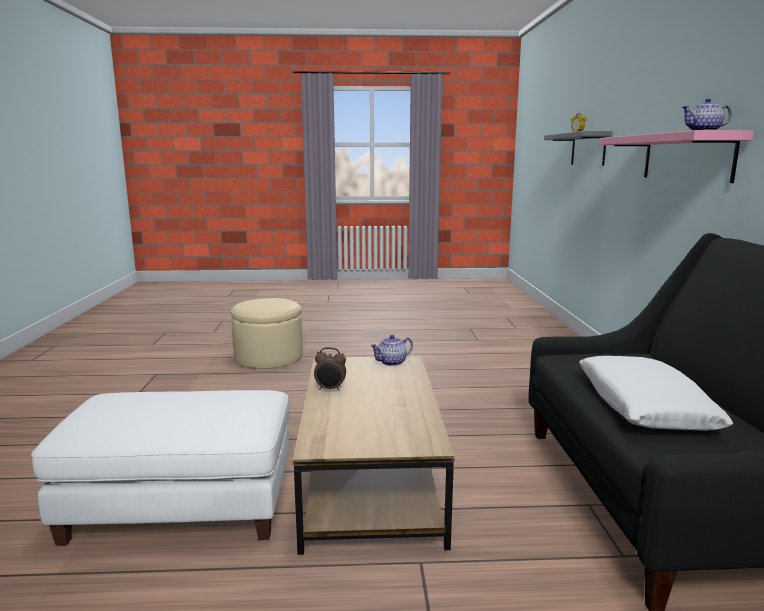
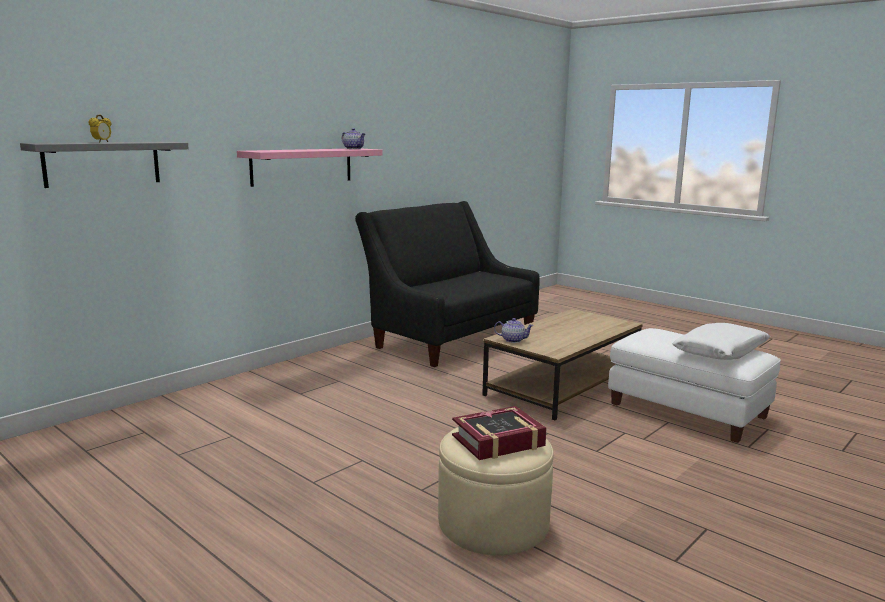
camera: 135 degrees left, 0 degrees up
alarm clock [314,347,346,391] -> none
white pillow [579,356,733,431] -> white pillow moved to [672,323,770,360]
none -> book [452,406,547,460]

